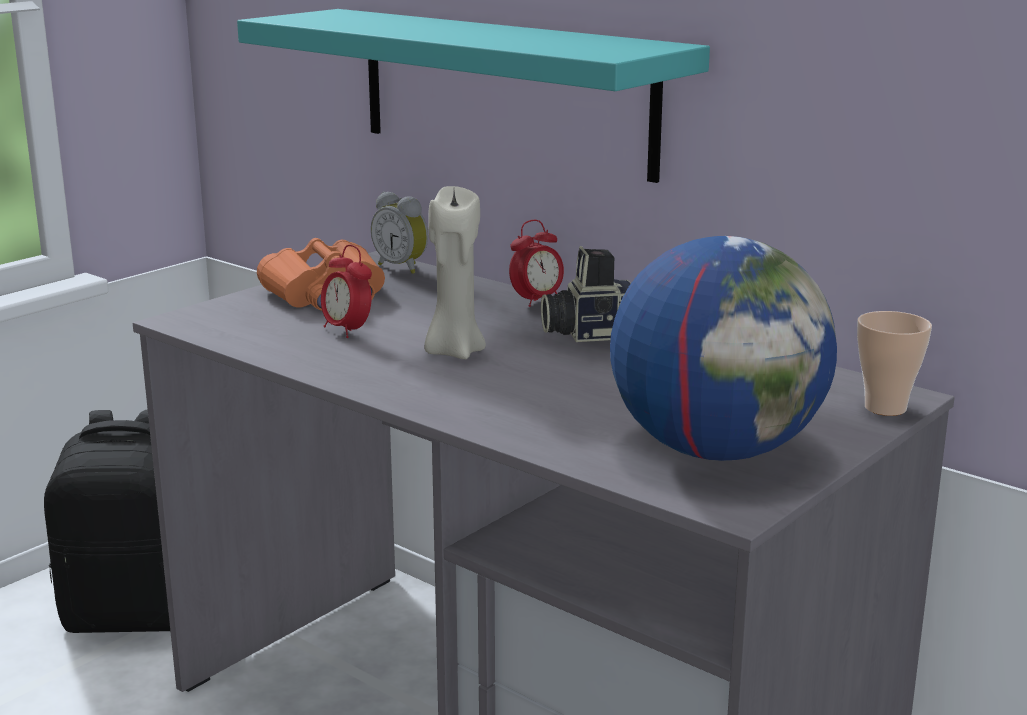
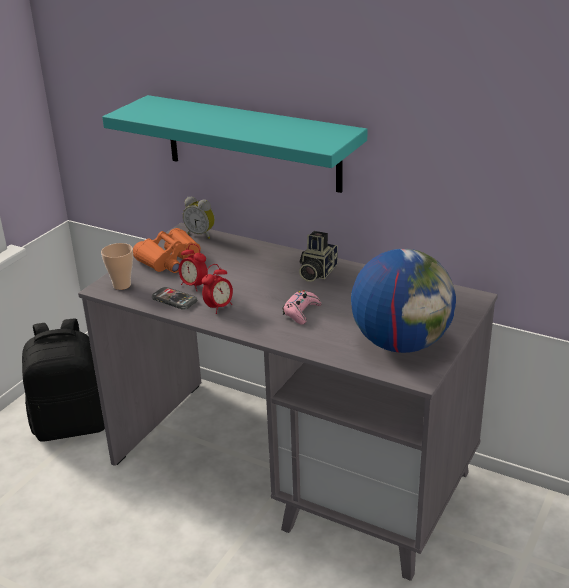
camera: 10 degrees left, 10 degrees up
beige candle [424,186,486,359] -> none
alarm clock [509,220,564,307] -> alarm clock moved to [202,264,233,314]
camera [541,246,631,342] -> camera turned 45 degrees counterclockwise [299,231,338,282]
cup [857,311,932,416] -> cup moved to [101,243,133,290]
none -> phone [152,287,197,310]
none -> pink game controller [282,290,321,324]

